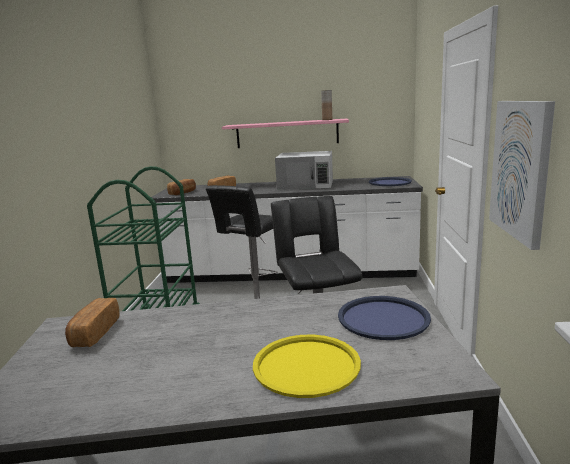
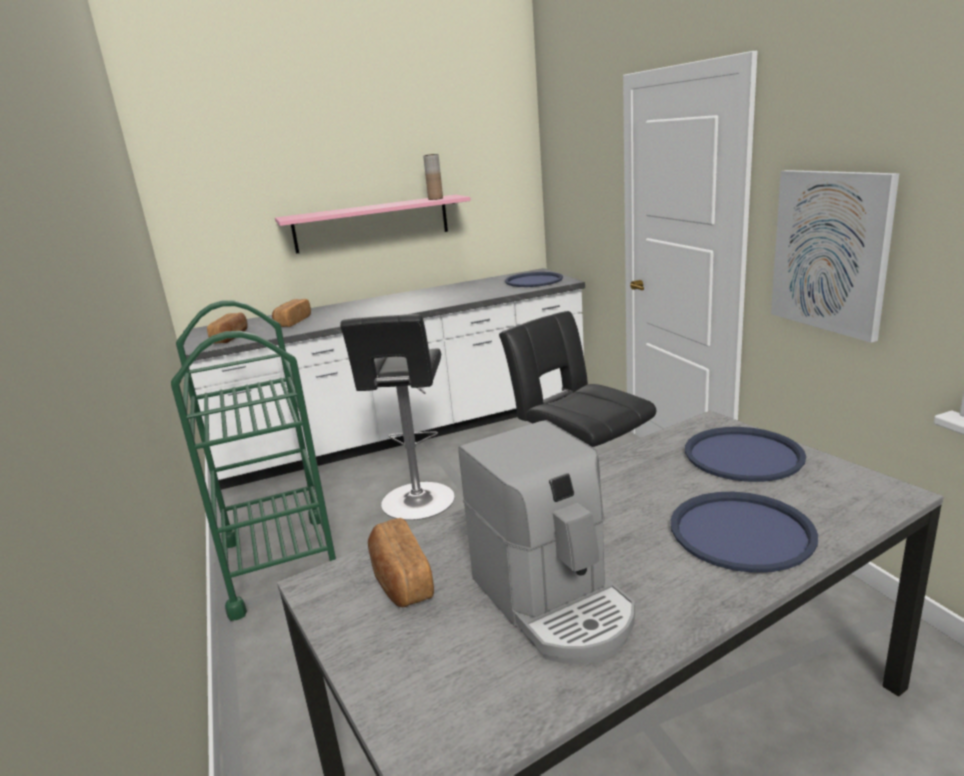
camera: 25 degrees left, 5 degrees up
yellow tray [253,335,361,398] -> blue tray [671,492,818,573]
white microwave [275,151,333,190] -> none
none -> coffee machine [458,420,635,664]

